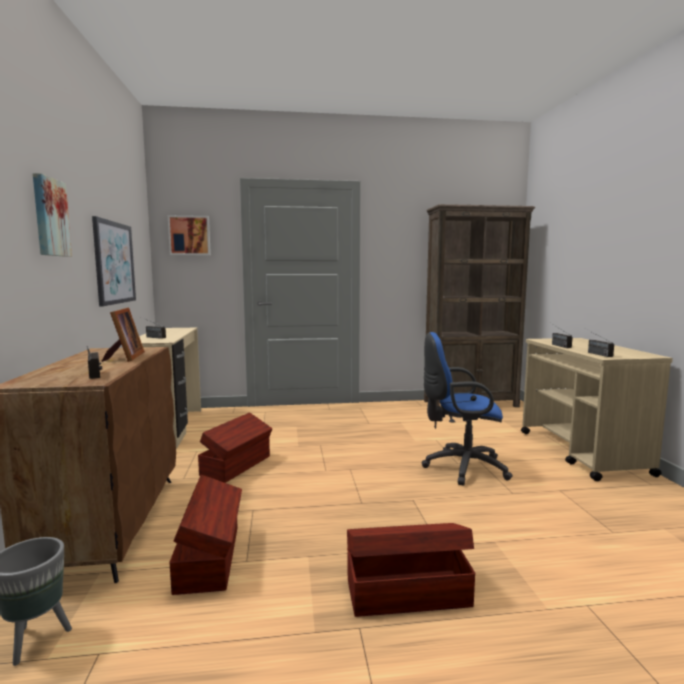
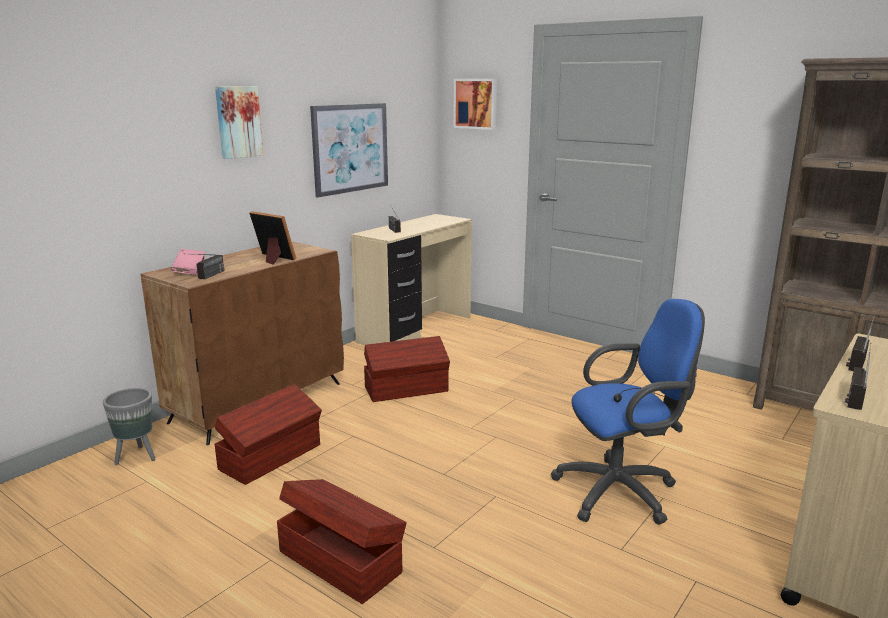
camera: 45 degrees right, 10 degrees up
picture frame [101,307,145,362] -> picture frame turned 90 degrees counterclockwise [249,211,296,265]
blue office chair [422,332,513,486] -> blue office chair turned 120 degrees clockwise [551,299,705,525]
none -> pink book [171,249,206,275]

